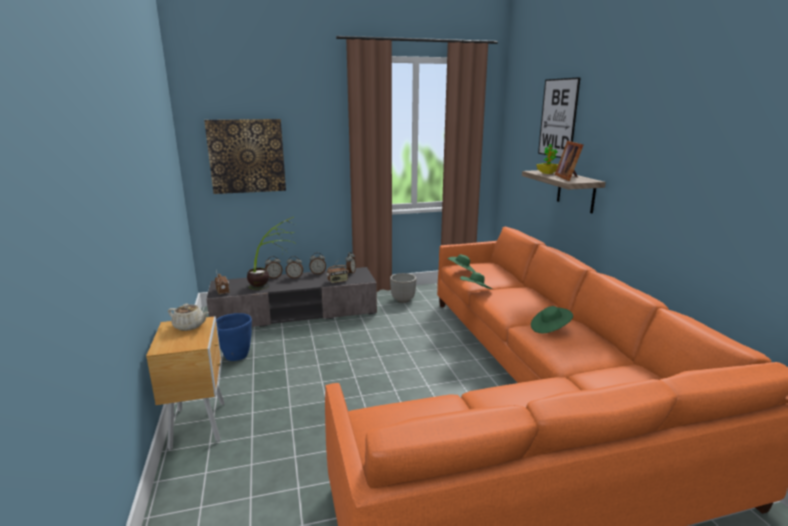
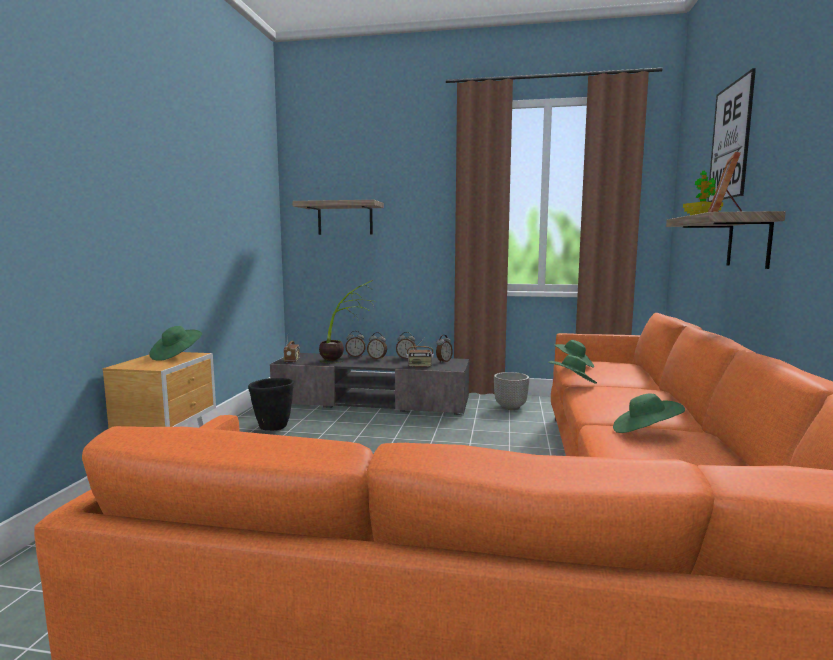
camera: 25 degrees right, 10 degrees down
beige teapot [168,304,209,331] -> green hat [149,326,202,361]
picture [204,119,286,194] -> shelf [292,200,384,235]
blue planter [216,313,252,361] -> black planter [248,378,294,431]

